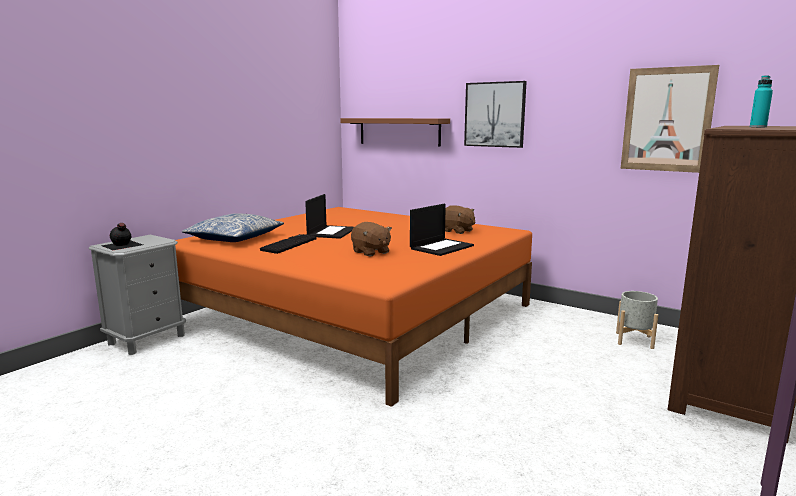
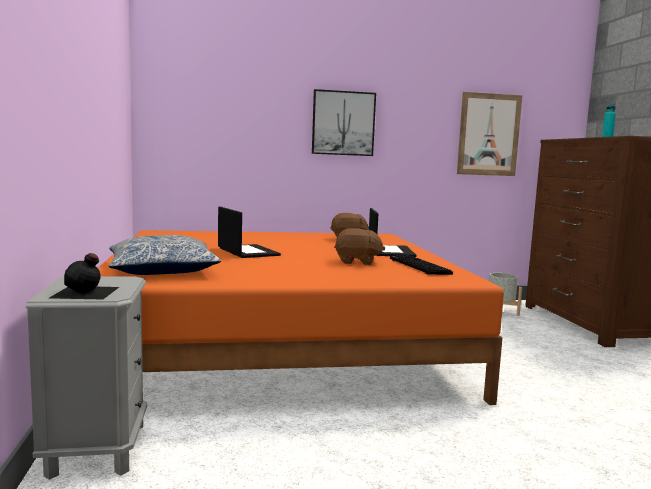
camera: 45 degrees left, 5 degrees down
keyboard [260,234,316,254] -> keyboard moved to [390,255,453,275]
brown shelf [340,118,450,147] -> none

